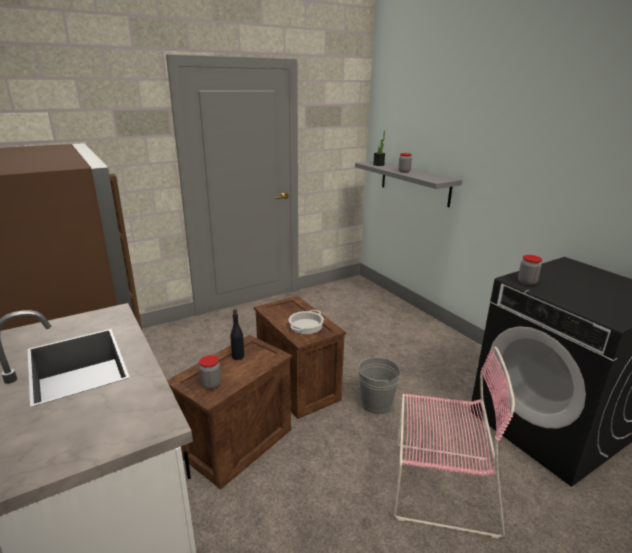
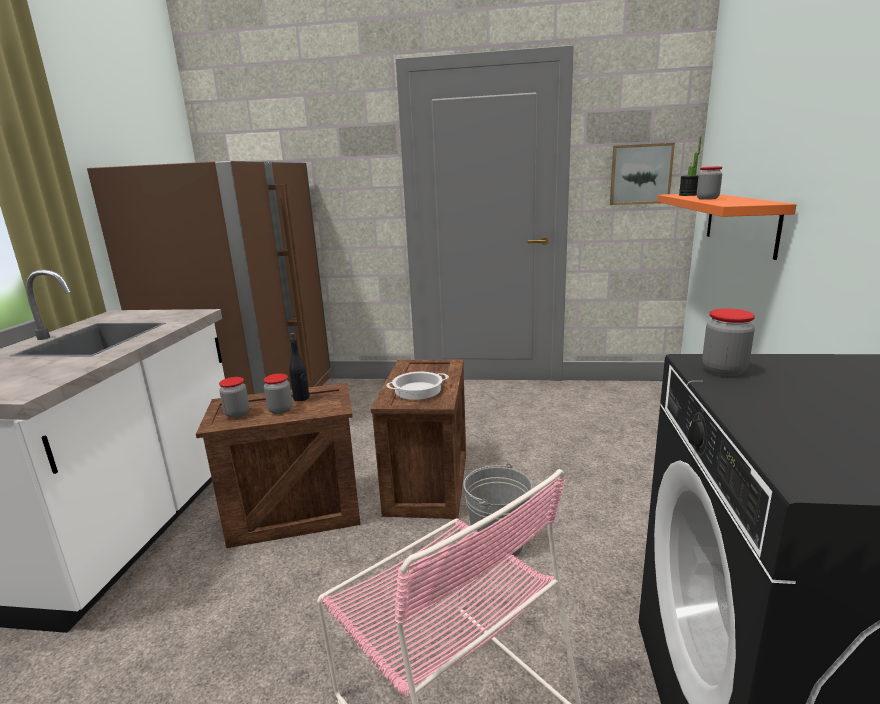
camera: 40 degrees right, 5 degrees down
grey shelf [355,161,462,207] -> orange shelf [657,194,797,260]
none -> jar [263,374,292,414]
none -> picture [610,143,675,205]

